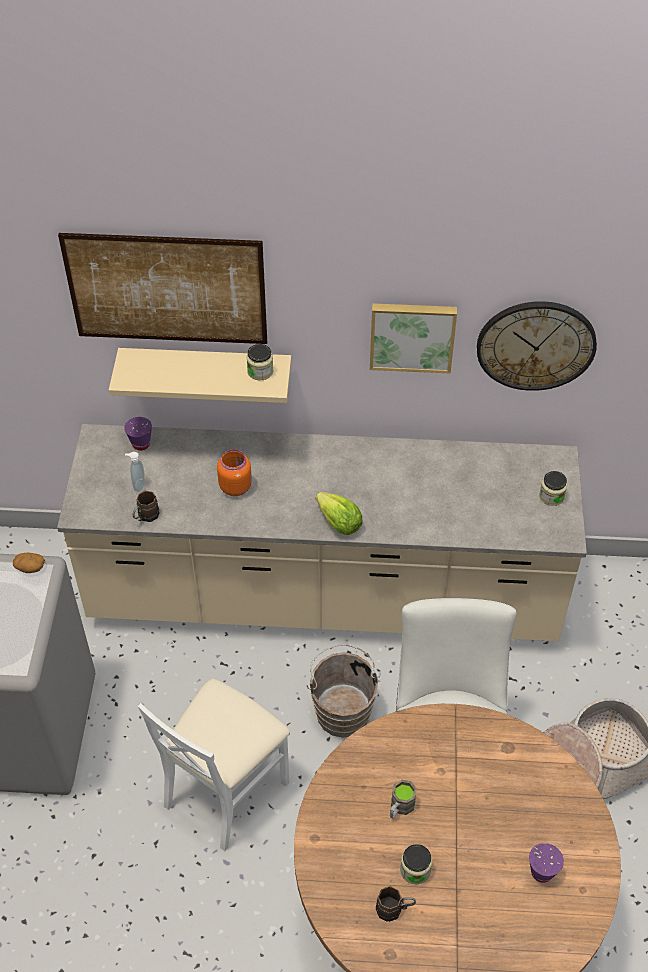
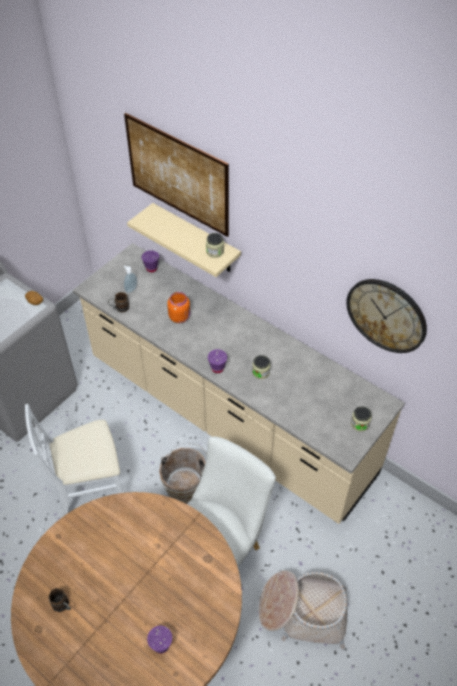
camera: 35 degrees right, 0 degrees up
lettuce [315,492,363,535] -> purple cup [208,349,227,373]
picture [370,303,457,373] -> none
brown mug [390,780,417,818] -> none
jar [400,844,432,884] -> jar moved to [252,355,270,379]

